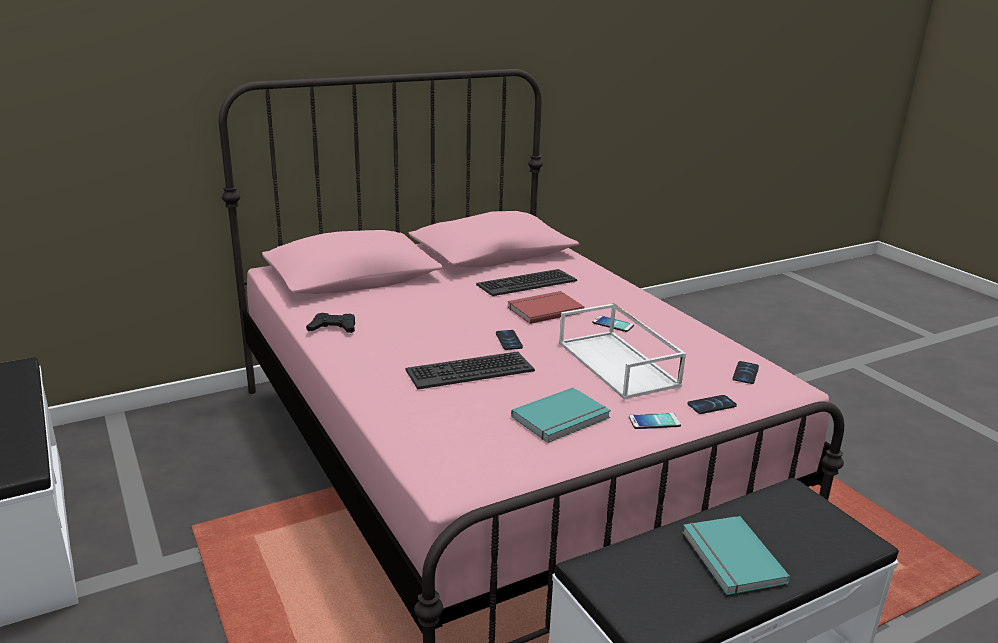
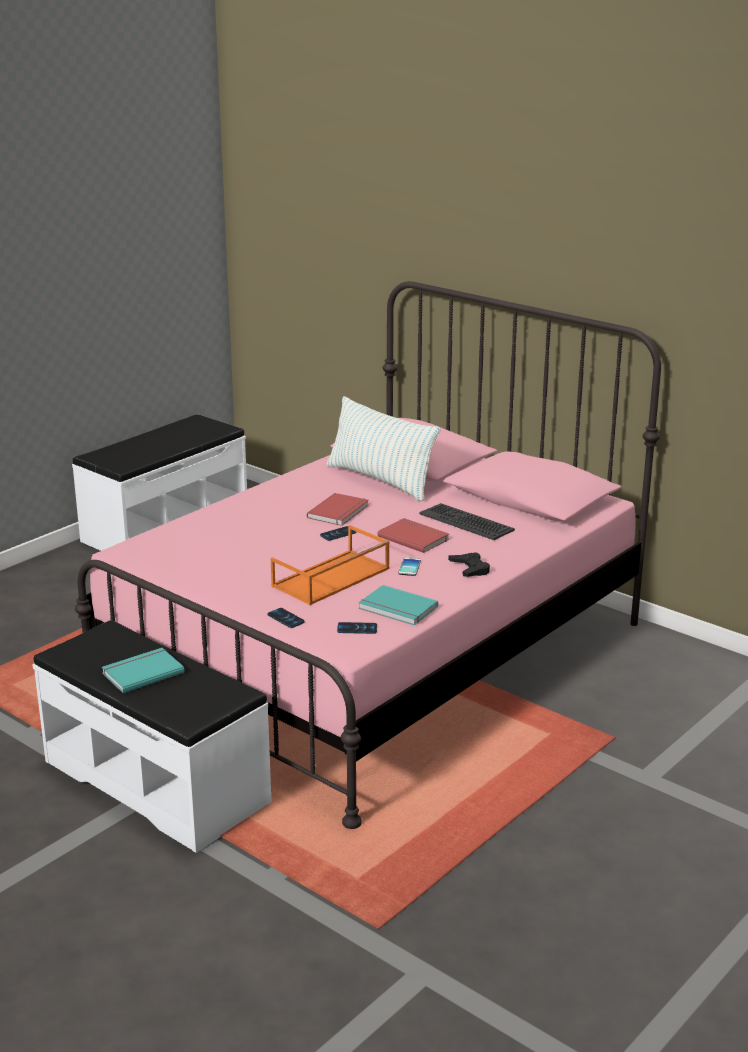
camera: 70 degrees right, 0 degrees up
black game controller [306,313,355,333] -> black game controller moved to [448,552,490,577]
keyboard [405,351,535,389] -> none
turquoise book [511,387,611,443] -> turquoise book moved to [358,585,438,626]
white tray [559,303,686,400] -> orange tray [271,525,390,605]
phone [629,413,681,429] -> none
none -> red book [307,493,369,526]
none -> pillow [327,396,440,501]

